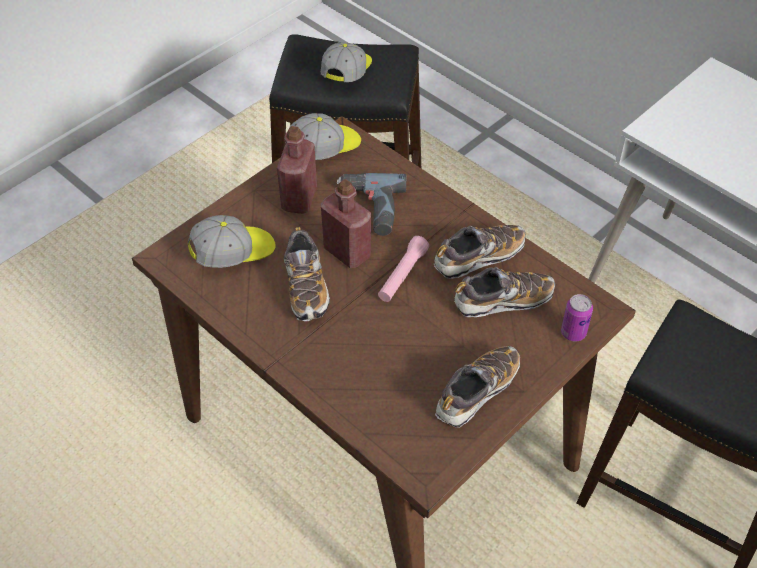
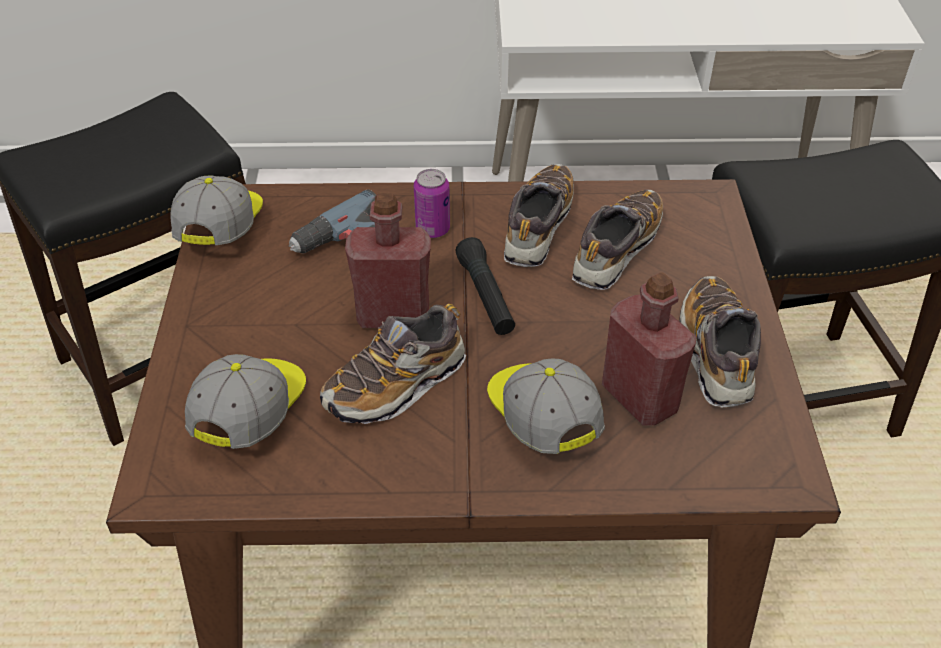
camera: 45 degrees left, 5 degrees down
red bottle [277,126,317,214] -> red bottle moved to [602,272,696,426]
shoe [284,227,330,321] -> shoe turned 105 degrees clockwise [320,304,466,424]
cap [321,42,372,82] -> cap moved to [487,358,605,454]
pink flashlight [378,236,429,302] -> black flashlight [456,237,515,335]
can [561,294,593,341] -> can moved to [414,169,450,238]

